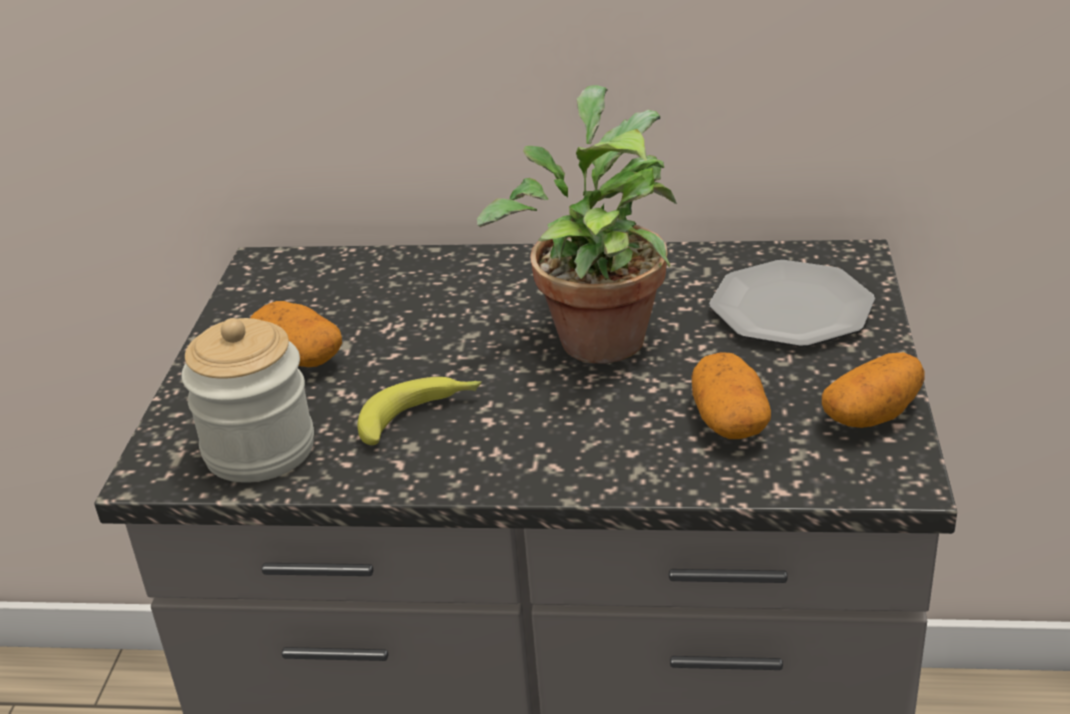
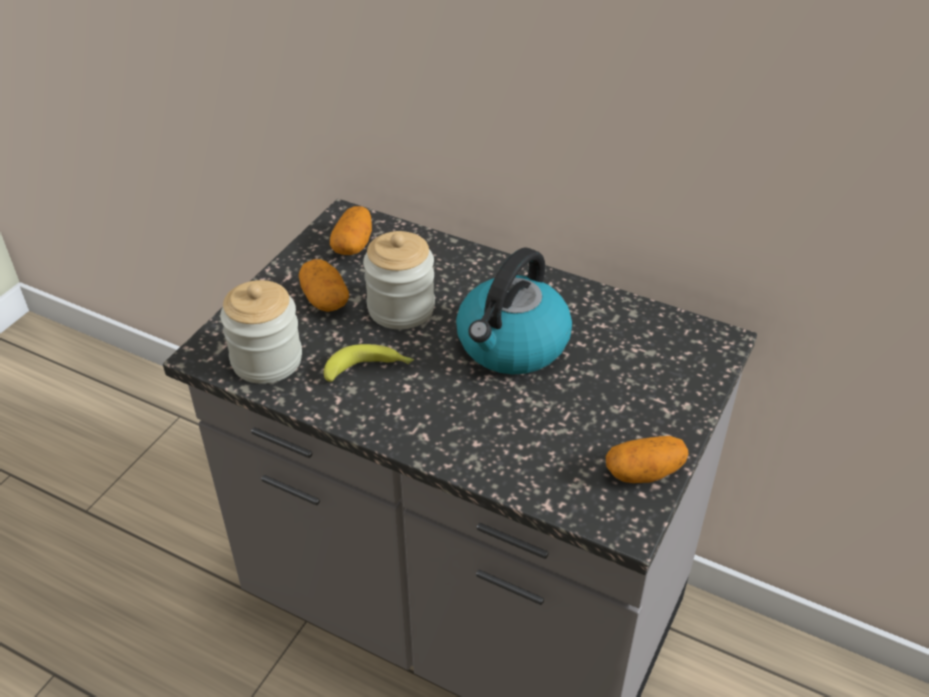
camera: 20 degrees right, 10 degrees up
potted plant [477,85,677,364] -> kettle [456,247,572,374]
potato [692,352,771,439] -> potato moved to [330,206,372,255]
plate [709,260,875,347] -> none
none -> jar [363,231,435,329]

